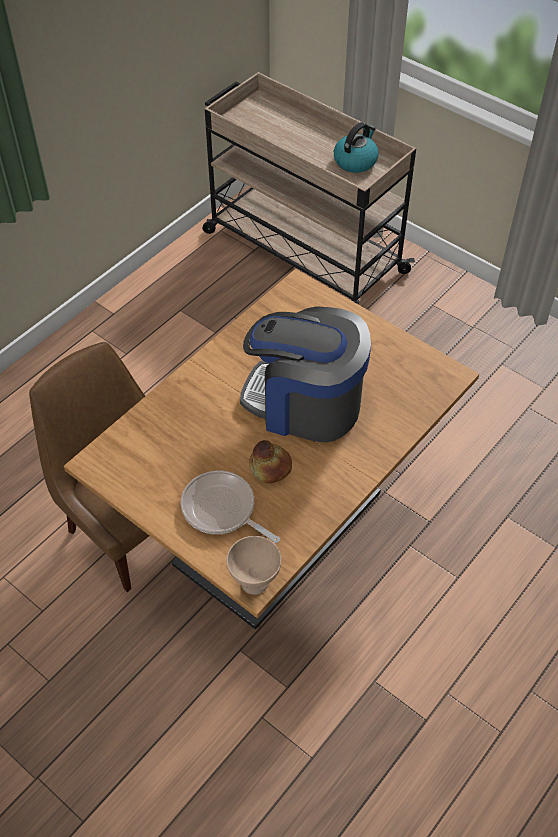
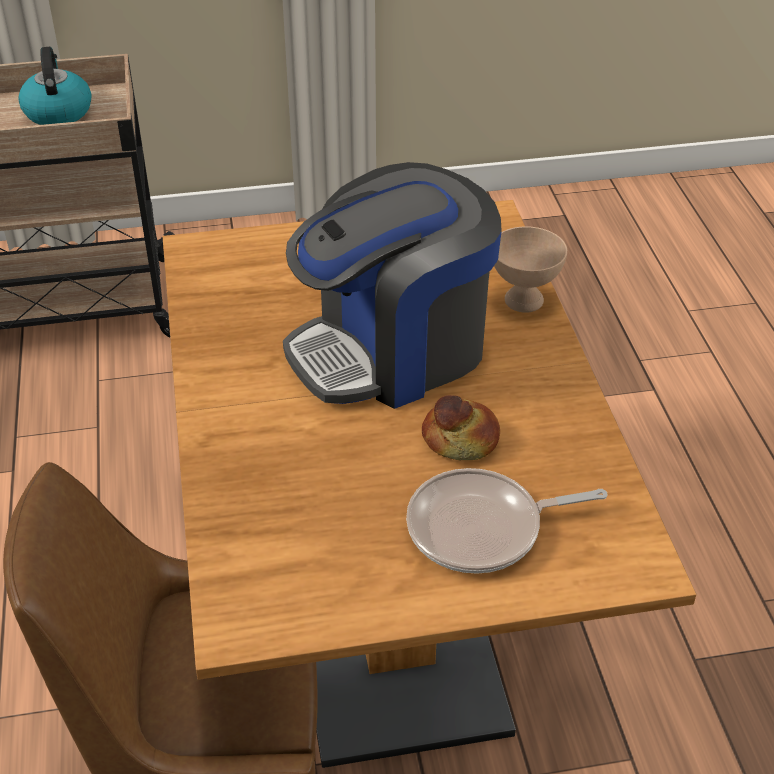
camera: 50 degrees left, 10 degrees down
beige bowl [227,536,281,595] -> beige bowl moved to [494,226,567,313]

